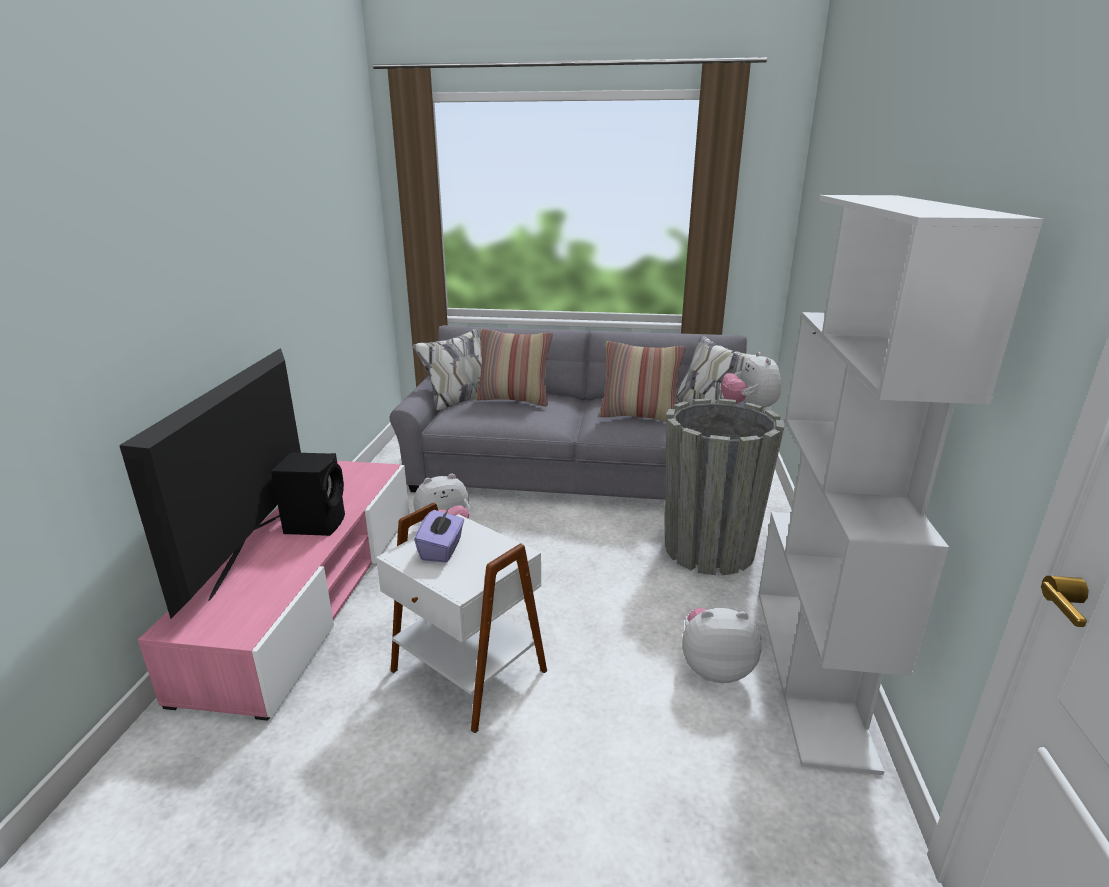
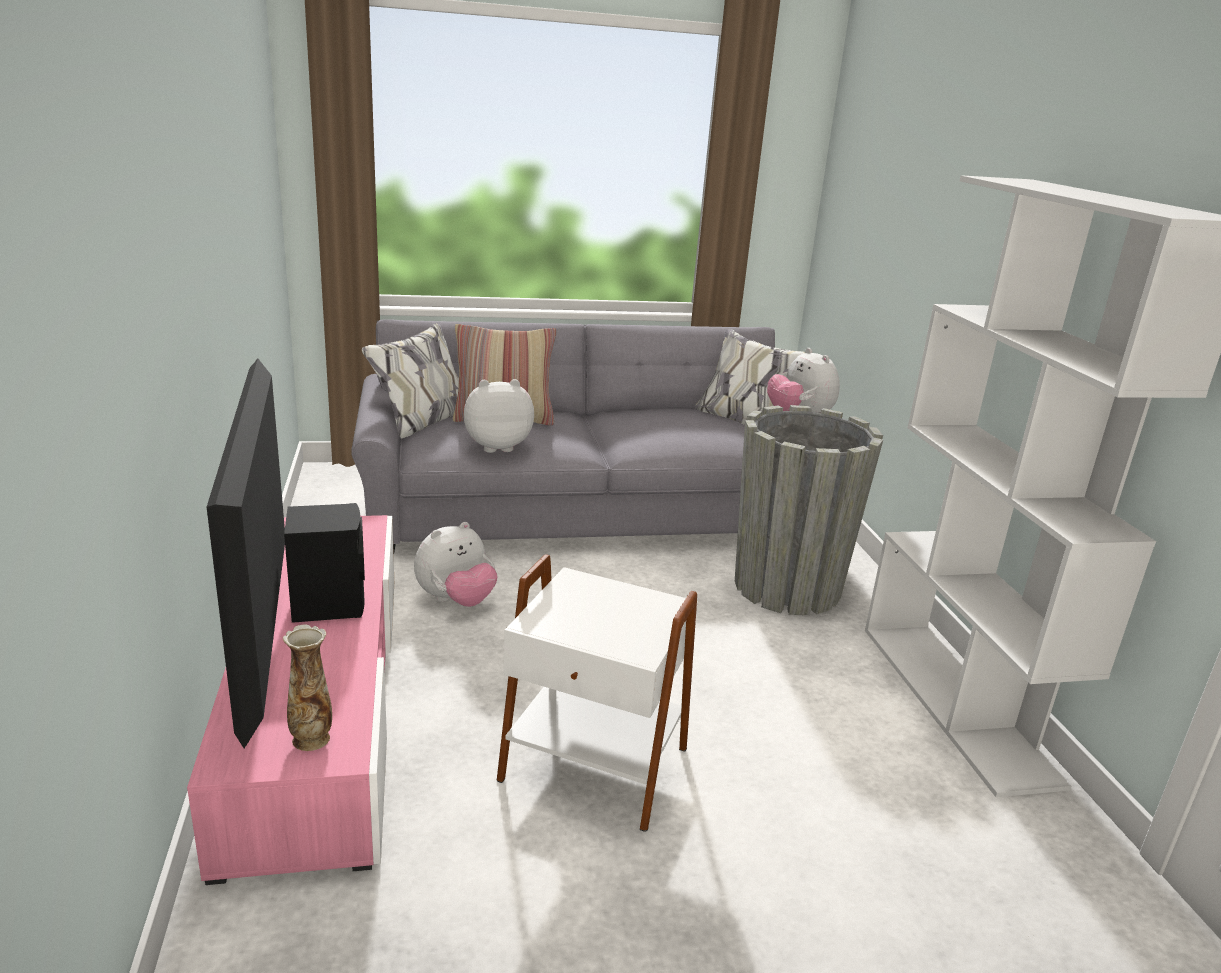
camera: 20 degrees left, 0 degrees up
purple tissue box [414,508,464,562] -> none
pillow [599,341,686,422] -> none
plush toy [682,608,762,683] -> plush toy moved to [464,379,534,453]
none -> vase [283,624,332,751]

